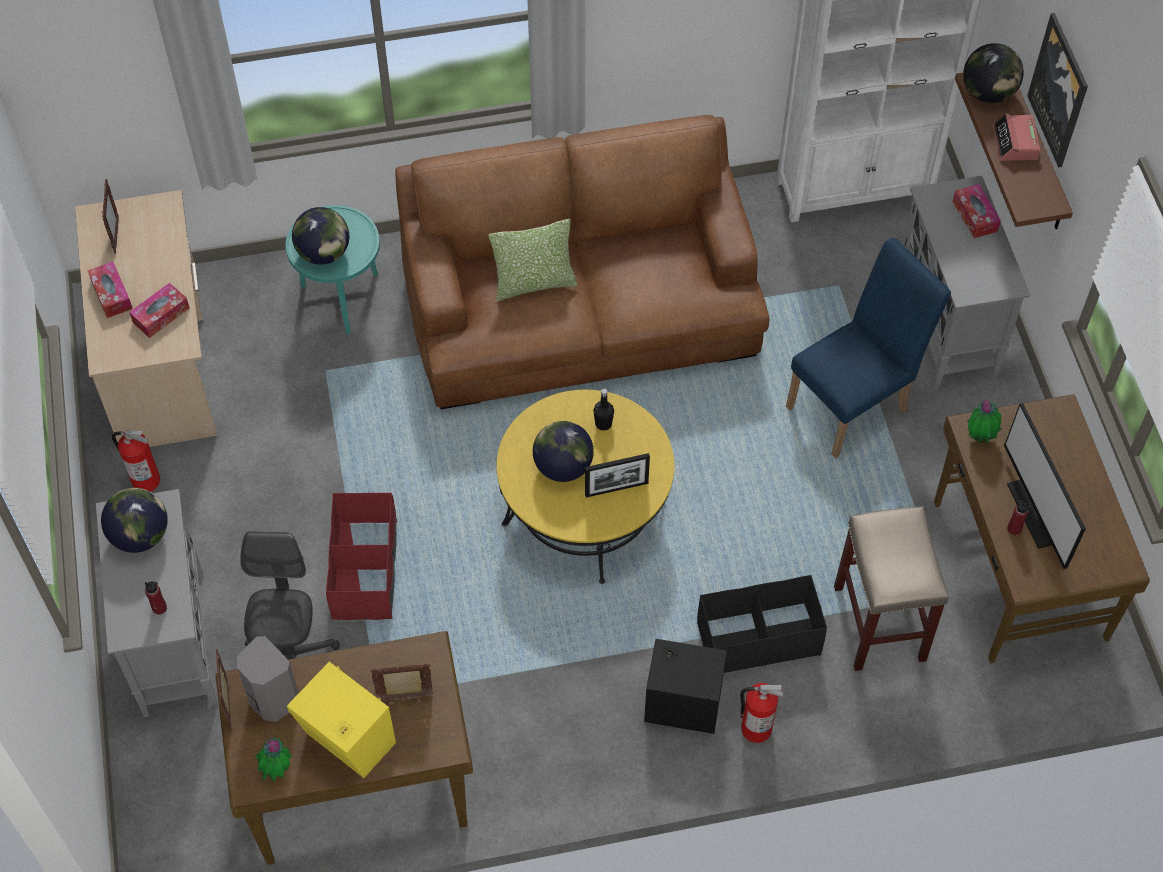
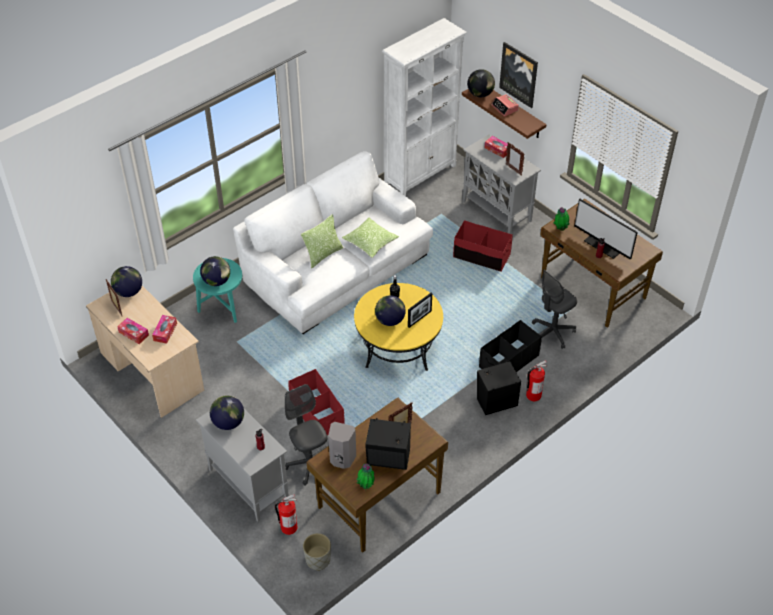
camera: 30 degrees left, 10 degrees down
fire extinguisher [112,430,160,492] -> fire extinguisher moved to [275,494,298,535]
picture frame [216,649,232,730] -> picture frame moved to [506,142,525,175]
yellow speaker [287,662,396,778] -> black speaker [365,418,411,470]
brown sofa [395,115,769,409] -> white sofa [233,151,433,334]
blue chair [786,238,951,458] -> red storage box [453,220,513,272]
beige stool [834,506,949,671] -> grey office chair [532,269,577,349]
none -> globe [111,266,142,297]
none -> grey planter [303,533,331,571]
none -> pillow [342,218,399,258]

